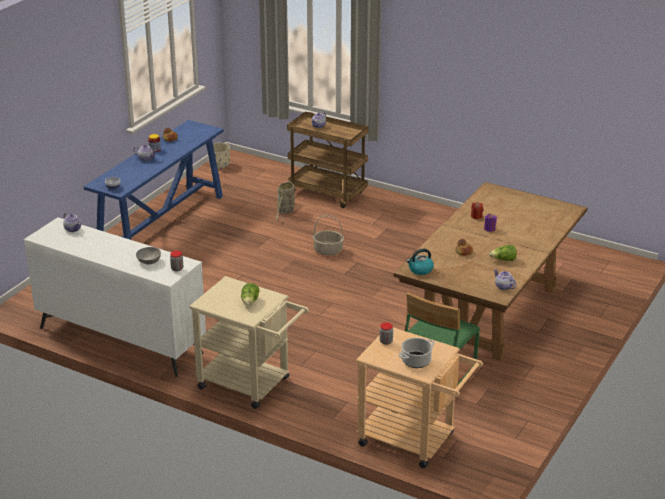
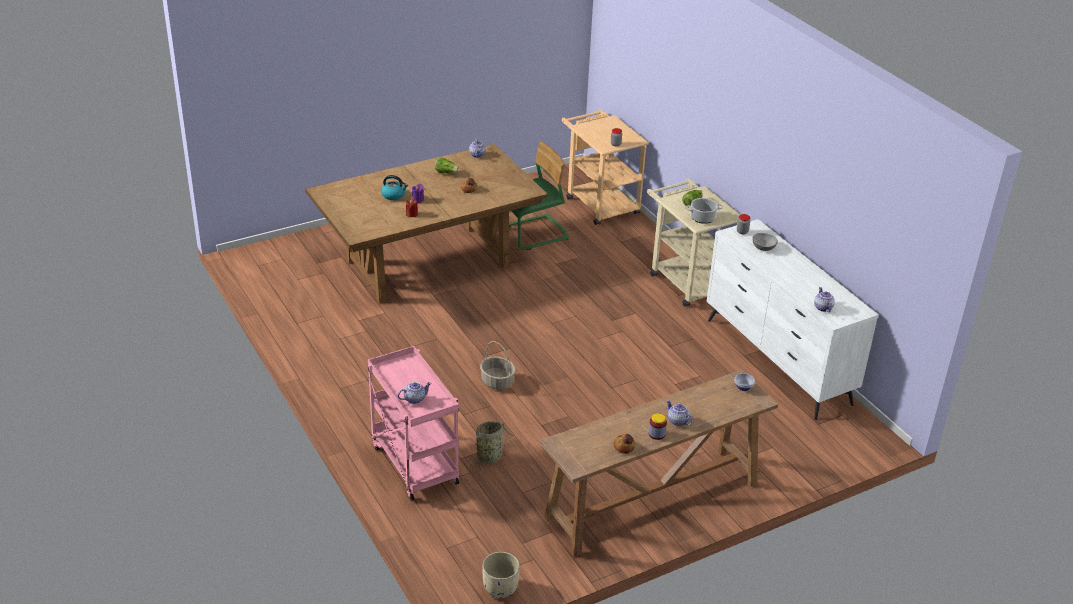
camera: 150 degrees left, 5 degrees up
blue console table [84,120,224,240] -> brown console table [540,370,778,557]
brown cart [287,112,369,208] -> pink cart [368,346,459,501]
cooking pot [399,338,435,368] -> cooking pot moved to [685,198,723,224]
kettle [406,249,434,275] -> kettle moved to [381,175,408,200]

